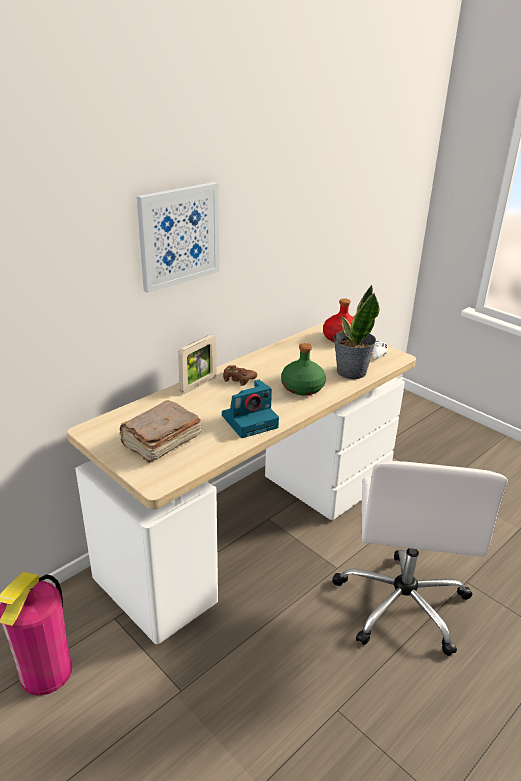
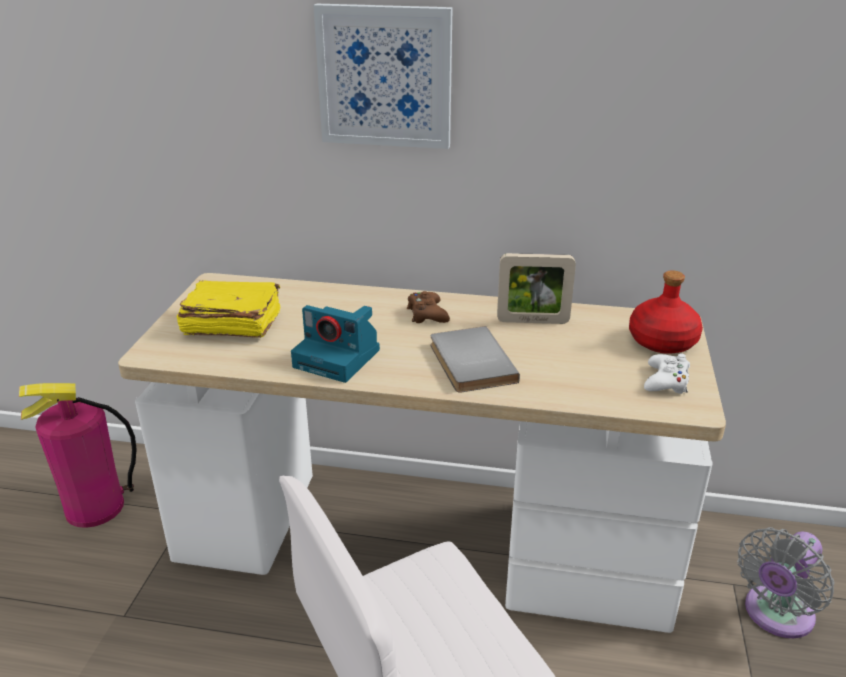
camera: 55 degrees right, 0 degrees up
brown book [119,400,201,463] -> yellow book [177,280,280,338]
picture frame [178,335,217,394] -> picture frame moved to [497,253,576,324]
green bottle [281,343,326,395] -> grey book [431,326,520,393]
potted plant [333,285,379,379] -> none
none -> grey fan [737,527,834,638]

